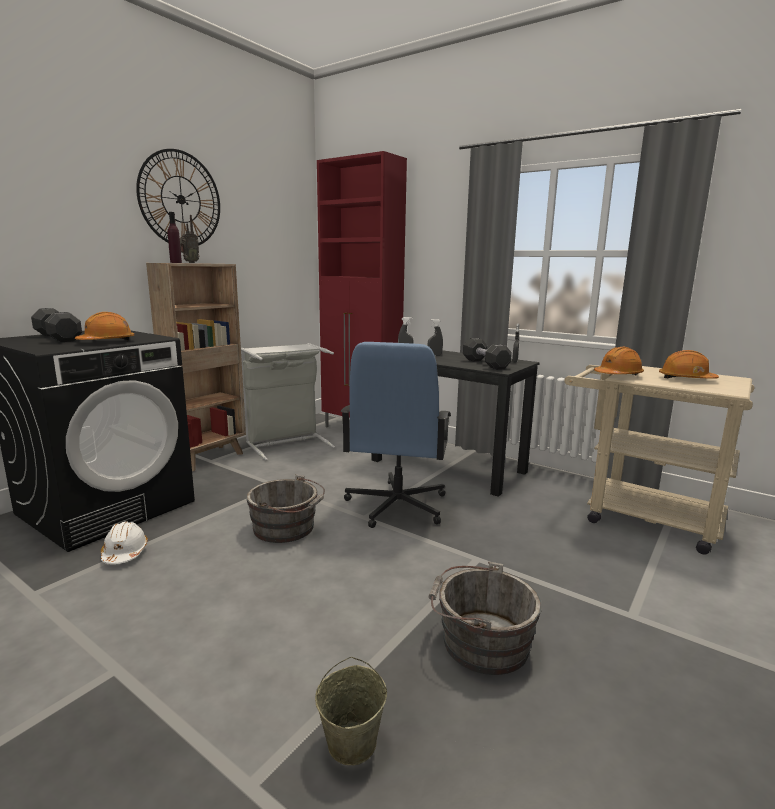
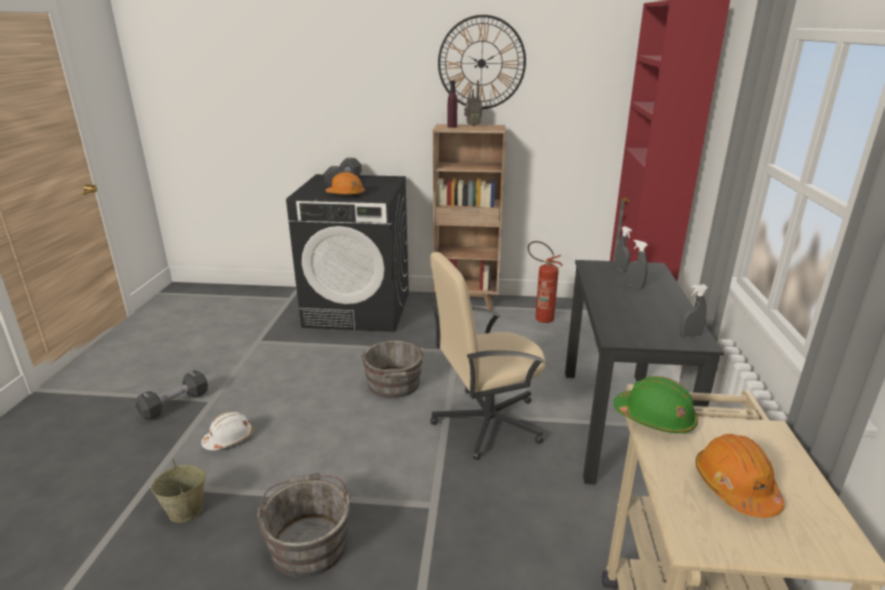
camera: 60 degrees right, 10 degrees up
white hard hat [101,521,148,564] -> white hard hat moved to [202,411,253,450]
grey laundry basket [241,343,335,461] -> fire extinguisher [528,241,563,323]
blue office chair [341,342,451,528] -> beige office chair [430,252,545,460]
black dumbbell [463,338,512,370] -> black dumbbell moved to [135,370,208,421]
orange hard hat [594,347,644,375] -> green hard hat [613,376,698,434]

